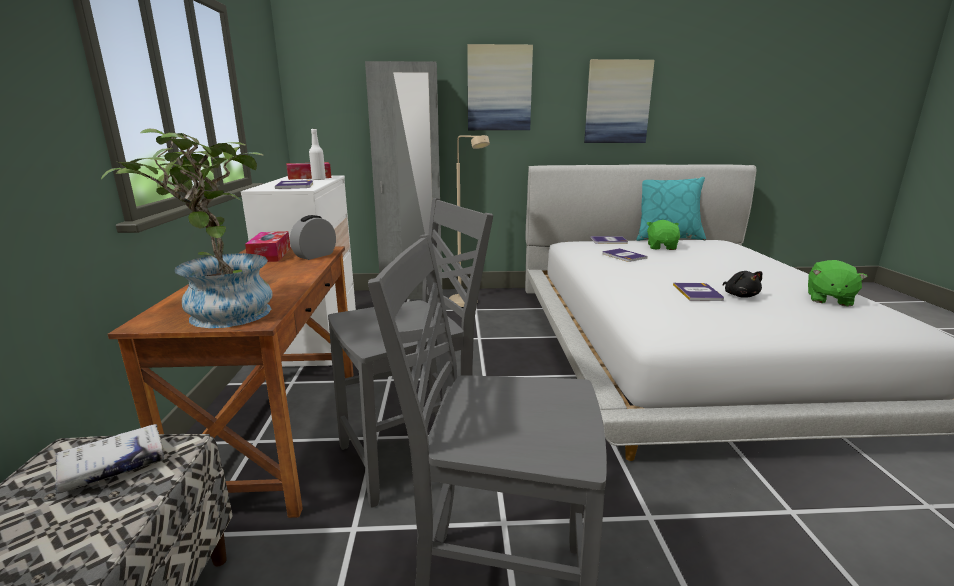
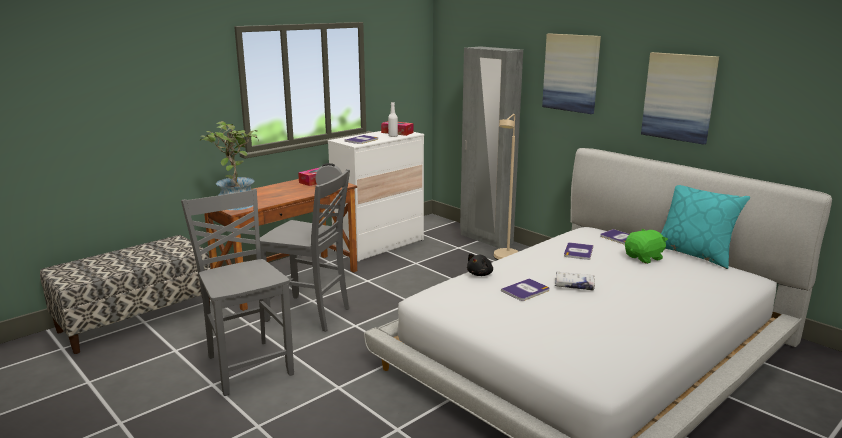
camera: 50 degrees right, 0 degrees up
white book [55,424,164,494] -> white book moved to [555,272,595,290]
black plush toy [722,271,762,298] -> black plush toy moved to [467,253,493,276]
green plush toy [808,260,868,307] -> none

